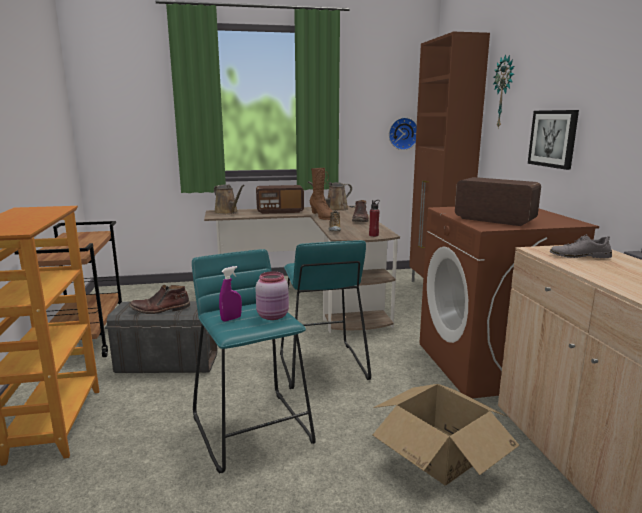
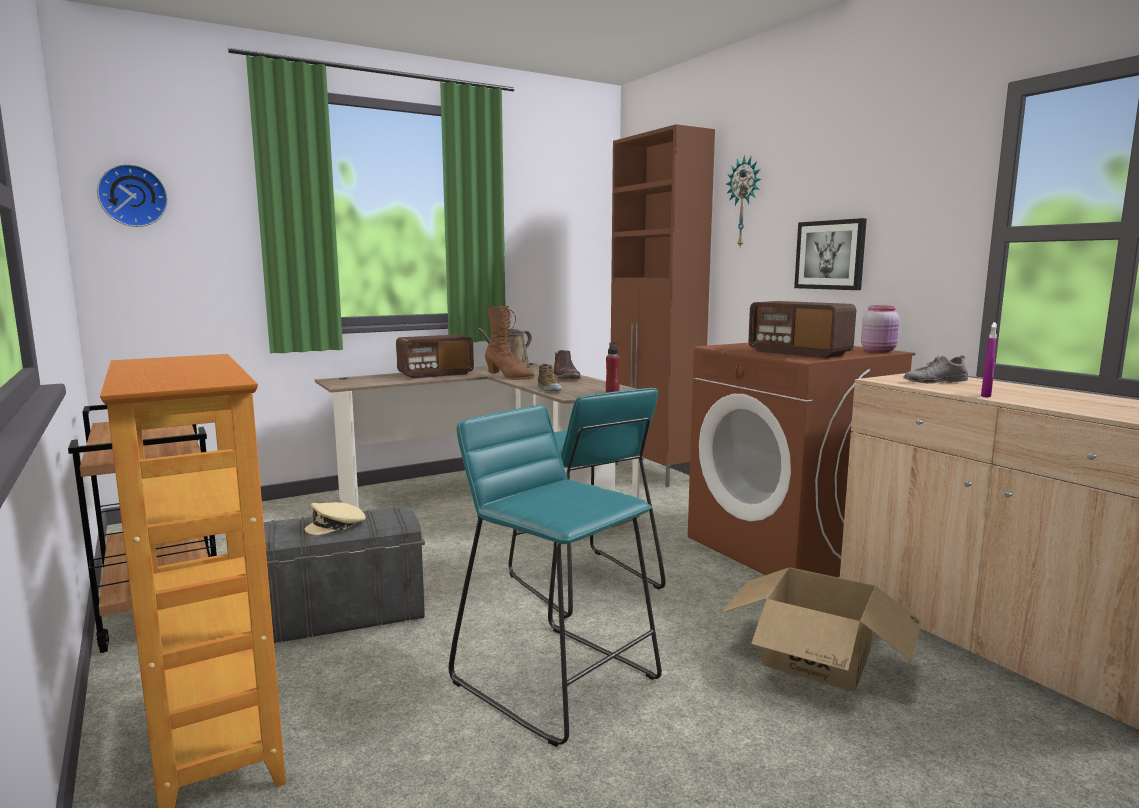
camera: 20 degrees left, 5 degrees down
brown boot [129,285,190,314] -> beige cap [305,502,366,535]
brown watering can [214,184,245,214] -> none
purple spray bottle [219,266,242,322] -> purple spray bottle moved to [981,322,997,397]
pink jar [255,271,289,320] -> pink jar moved to [861,305,899,353]
wall clock [389,117,417,150] -> wall clock moved to [97,164,168,227]
radio [455,177,541,226] -> radio turned 150 degrees counterclockwise [748,301,856,358]

